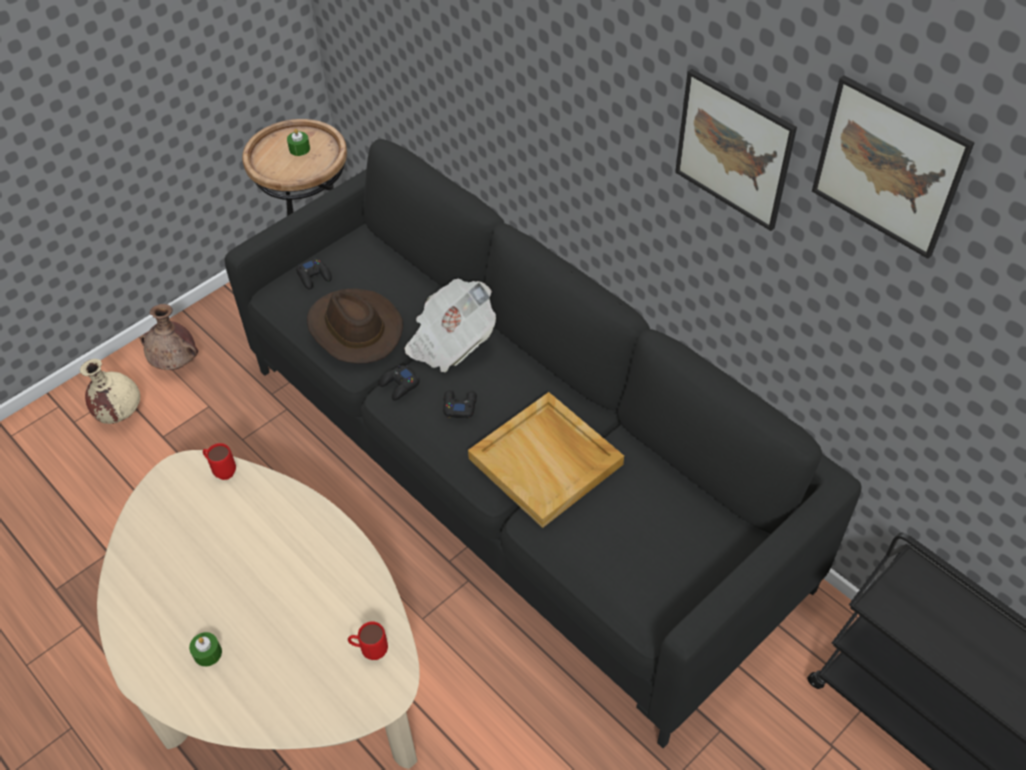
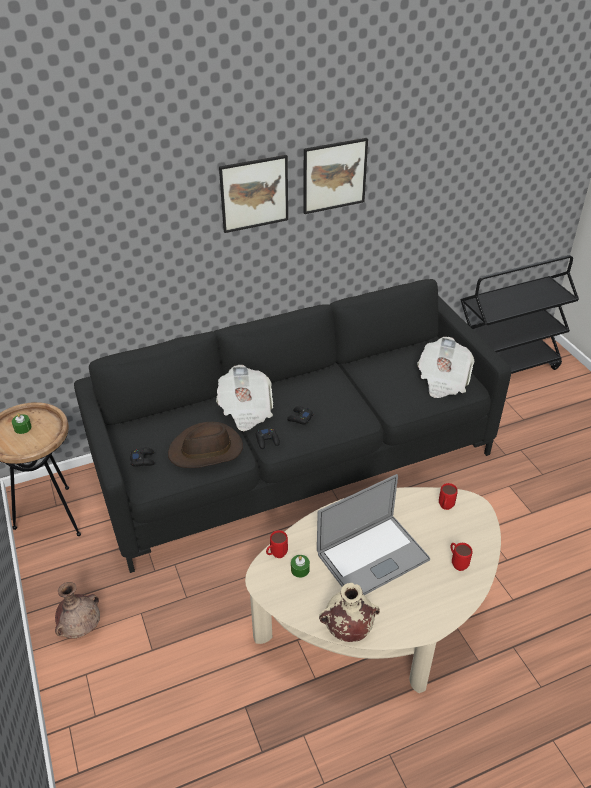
camera: 70 degrees left, 10 degrees down
beige vase [80,359,140,424] -> beige vase moved to [319,583,380,642]
green candle [189,632,222,667] -> green candle moved to [291,555,310,578]
beige tray [468,392,624,528] -> none
picture [812,75,975,259] -> picture moved to [219,155,288,233]
none -> laptop [317,474,430,595]
none -> newspaper [417,337,474,398]
none -> red mug [450,543,472,571]

